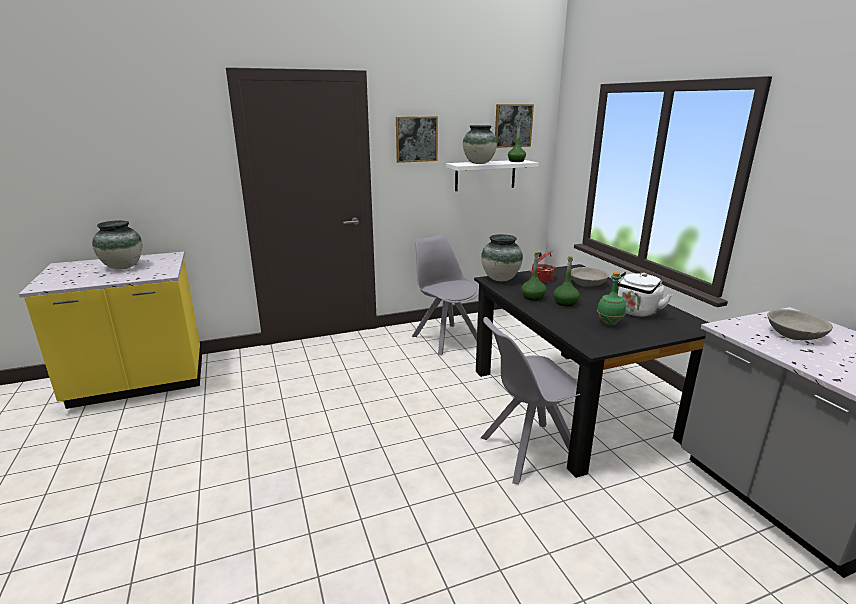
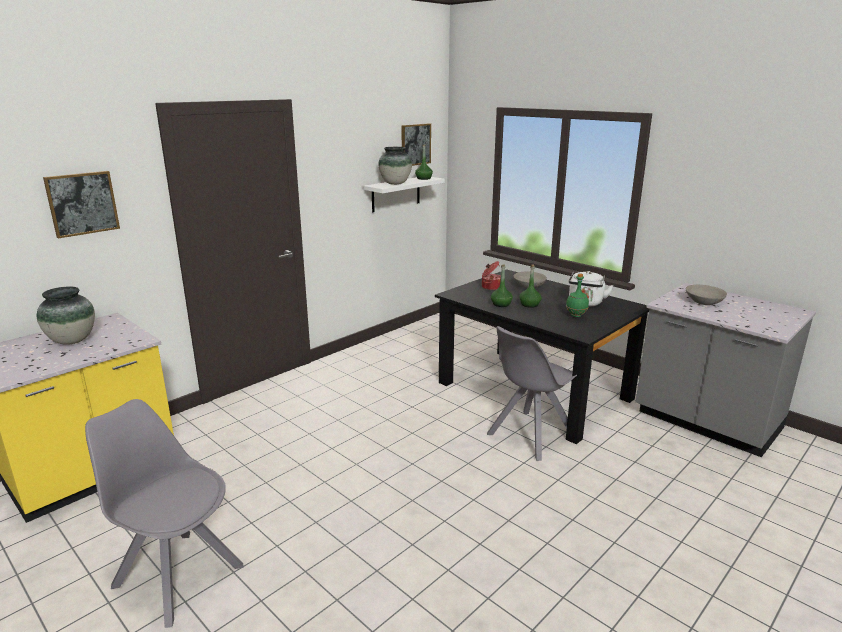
camera: 25 degrees left, 0 degrees up
picture [396,116,438,163] -> picture moved to [43,171,120,239]
grey chair [412,235,479,355] -> grey chair moved to [85,399,244,628]
vase [481,234,523,281] -> none

